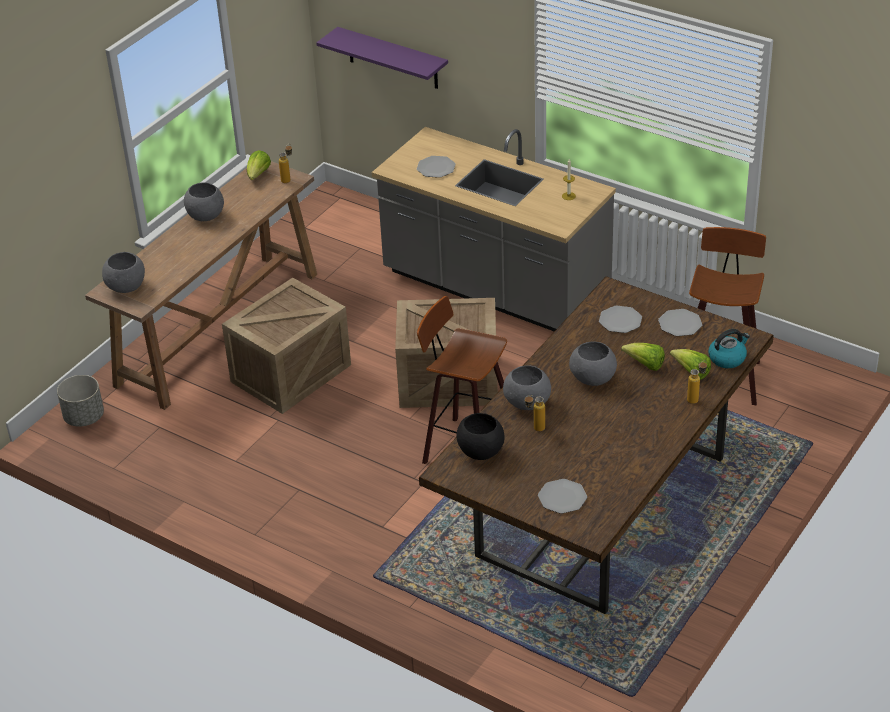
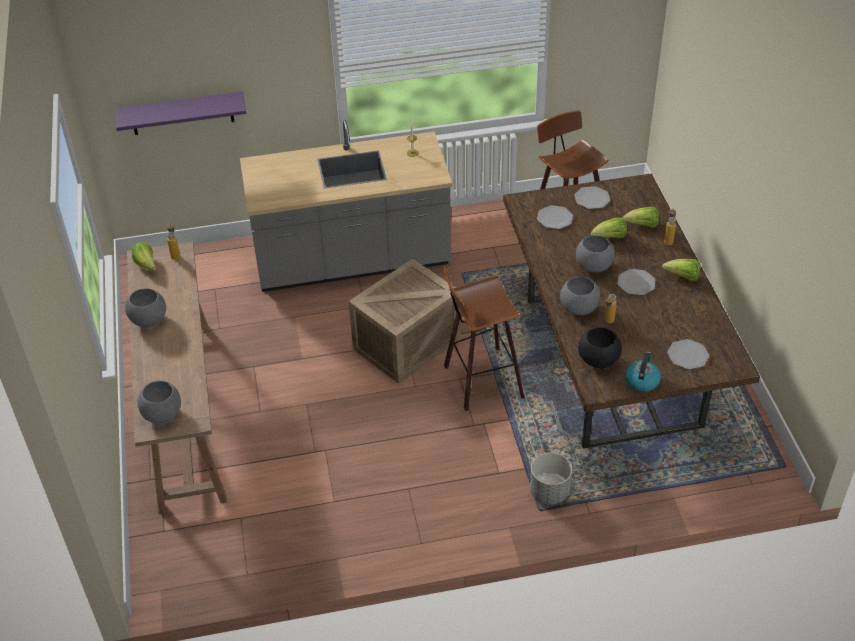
camera: 45 degrees left, 5 degrees up
grey planter [57,375,104,427] -> grey planter moved to [530,453,572,504]
crate [222,278,351,414] -> none
plate [417,156,456,178] -> plate moved to [617,269,656,295]
kettle [708,329,750,368] -> kettle moved to [625,352,661,392]
none -> lettuce [662,259,701,281]

